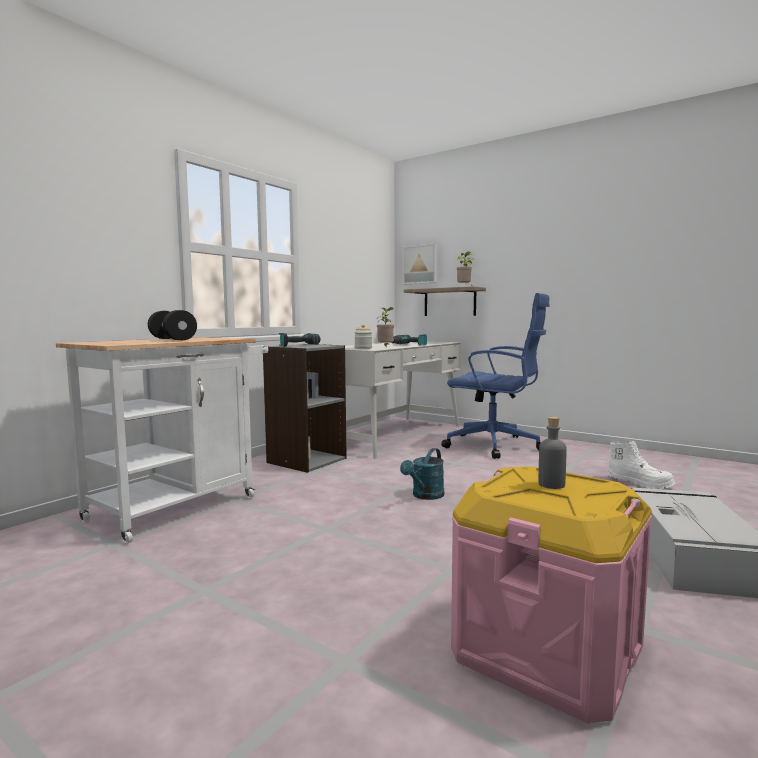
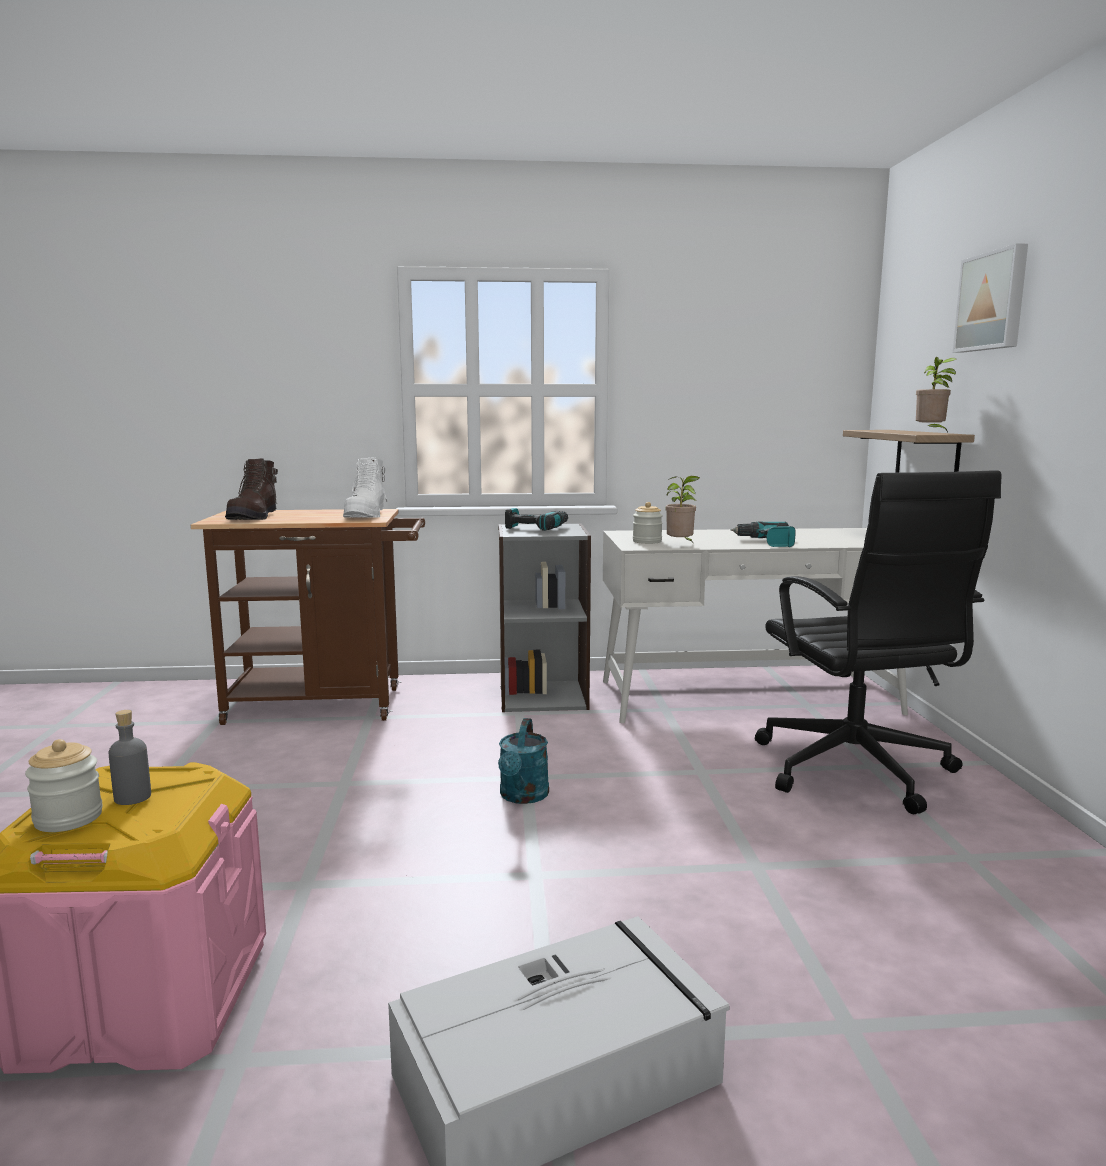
camera: 50 degrees right, 5 degrees up
white cart [56,337,268,544] -> brown cart [191,509,425,725]
black dumbbell [148,310,197,340] -> none
turquoise watering can [400,448,444,500] -> turquoise watering can turned 75 degrees counterclockwise [498,718,549,804]
picture [403,244,438,284] -> picture moved to [953,243,1028,353]
blue office chair [441,293,550,459] -> black office chair [755,470,1002,814]
white boot [608,440,675,489] -> white boot moved to [343,457,387,518]
none -> jar [25,739,103,832]
none -> brown boot [225,458,278,520]

